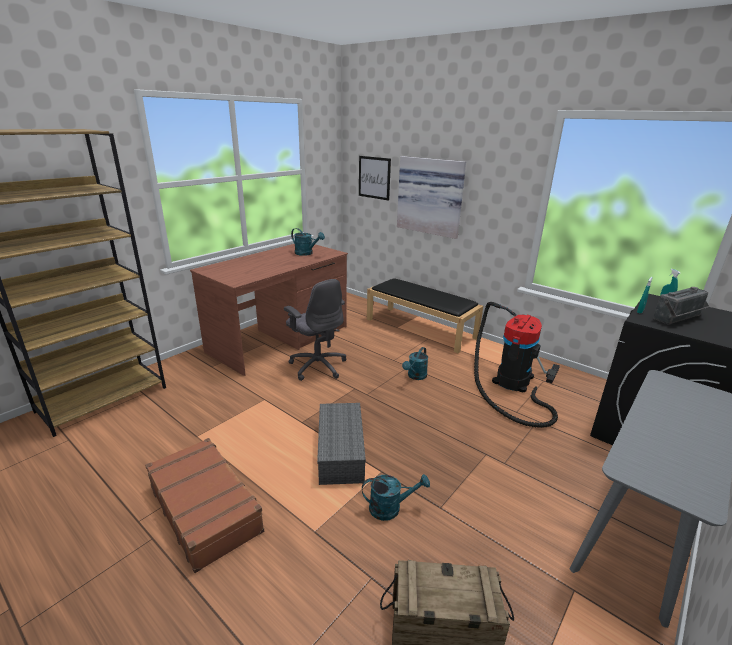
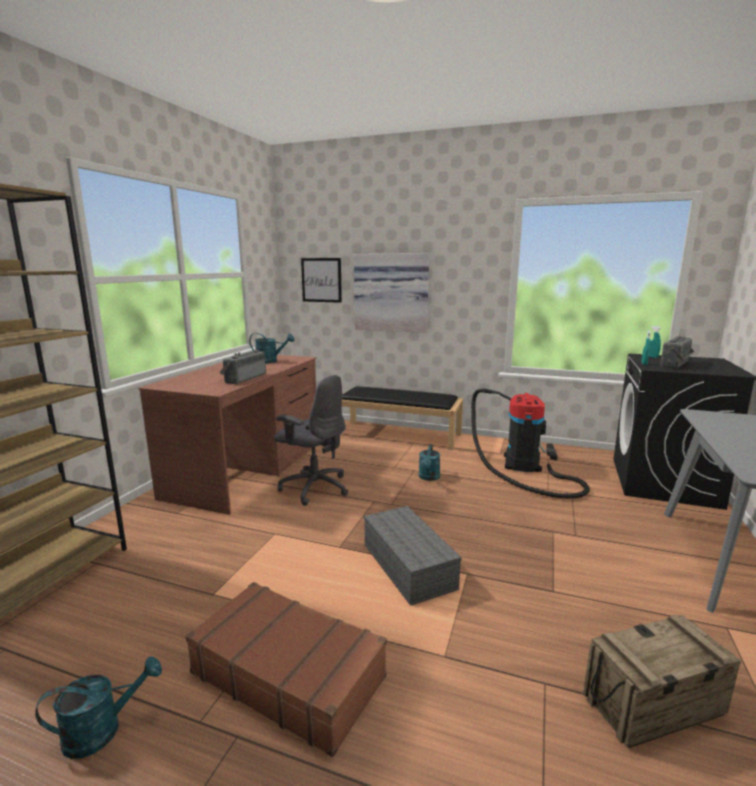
camera: 20 degrees left, 10 degrees down
turquoise watering can [362,474,430,521] -> turquoise watering can moved to [35,657,162,759]
none -> radio [219,350,266,384]

